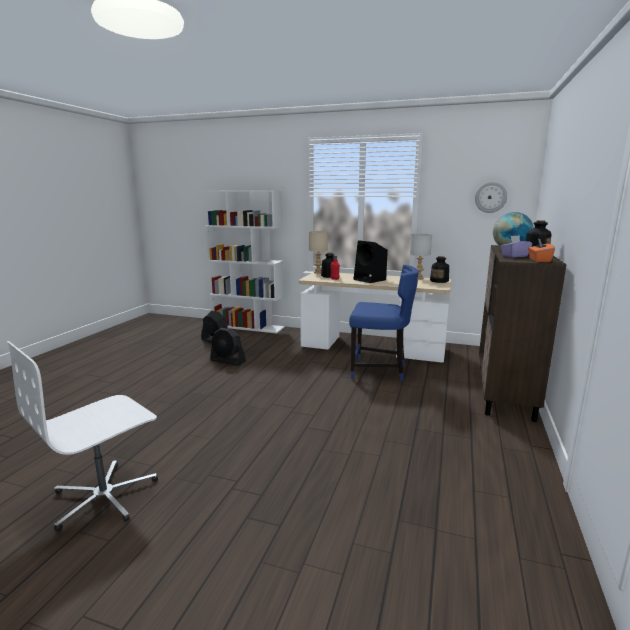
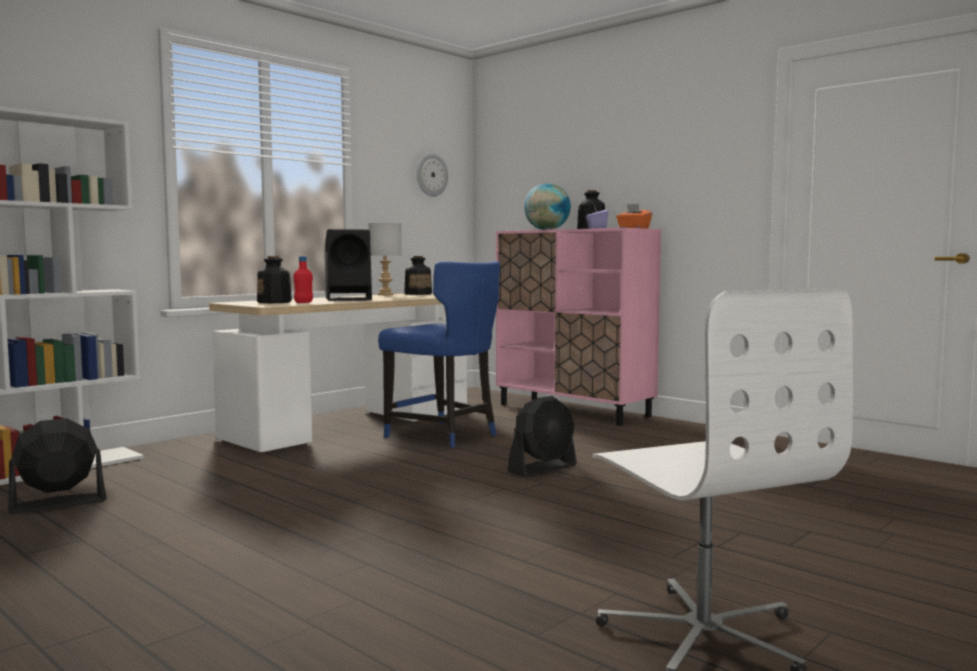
camera: 65 degrees left, 10 degrees down
black fan [210,328,246,366] -> black fan moved to [507,396,577,477]
beige table lamp [309,231,328,274] -> none
blue chair [349,265,419,382] -> blue chair turned 90 degrees clockwise [378,261,500,448]
brown cabinet [479,245,567,422] -> pink cabinet [496,228,661,426]

